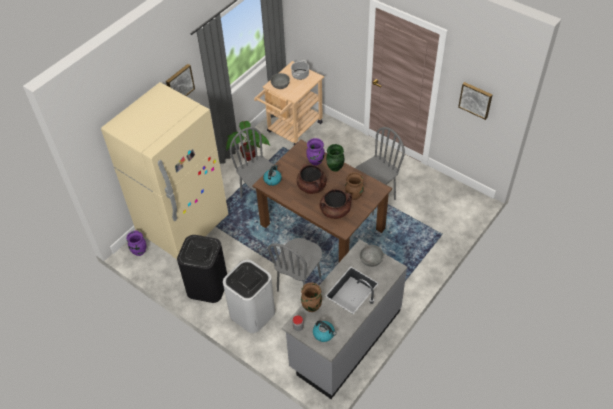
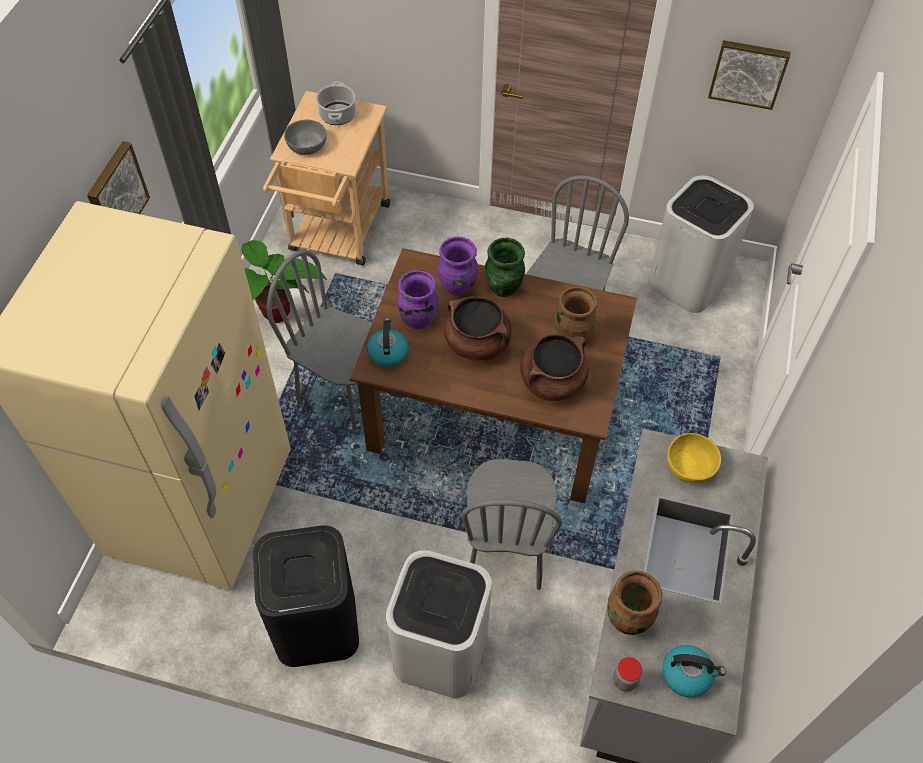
camera: 25 degrees left, 5 degrees up
purple vase [126,231,146,256] -> purple vase moved to [397,270,439,330]
grey bowl [360,245,384,267] -> yellow bowl [667,433,721,483]
none -> white trash can [648,175,754,313]

